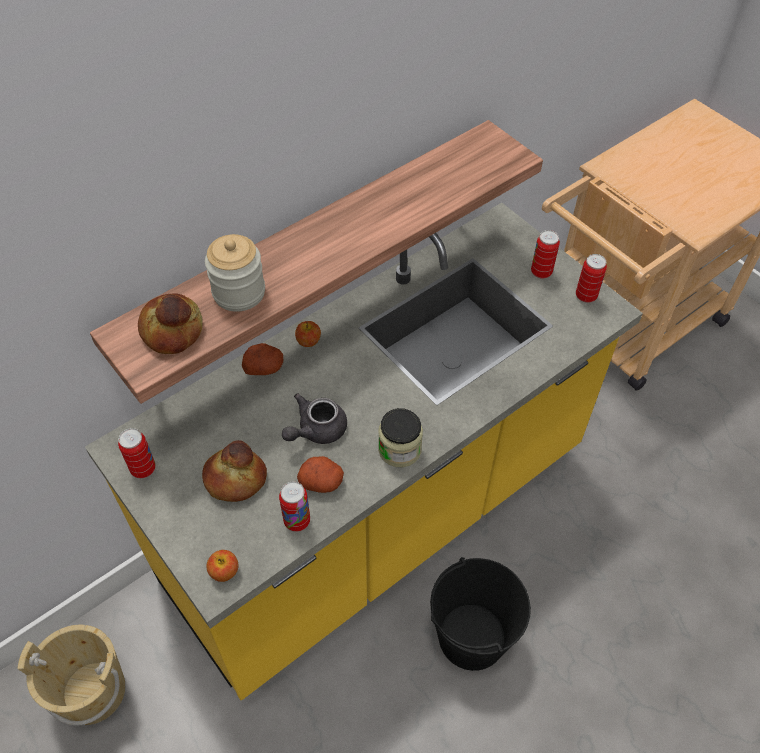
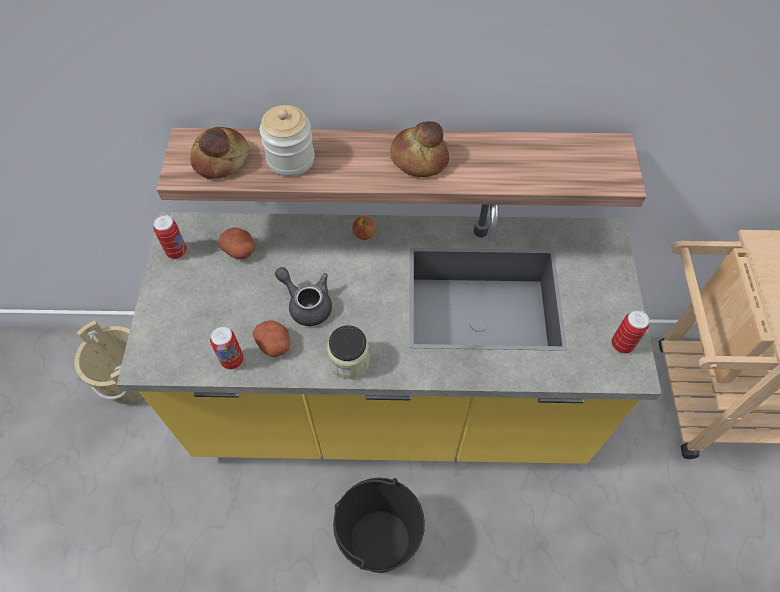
camera: 40 degrees right, 5 degrees up
bread [202,440,267,502] -> bread moved to [390,121,449,177]
apple [206,550,239,582] -> none
potato [242,343,283,375] -> potato moved to [219,228,255,259]
grey teapot [282,394,347,444] -> grey teapot turned 45 degrees clockwise [275,267,332,326]
can [531,230,560,279] -> none

